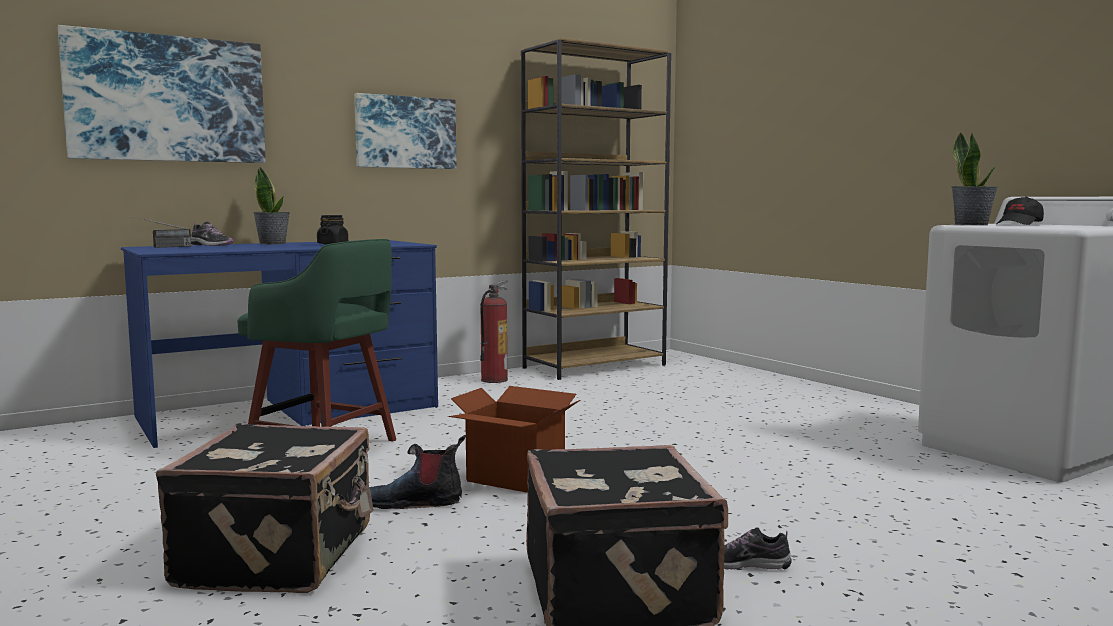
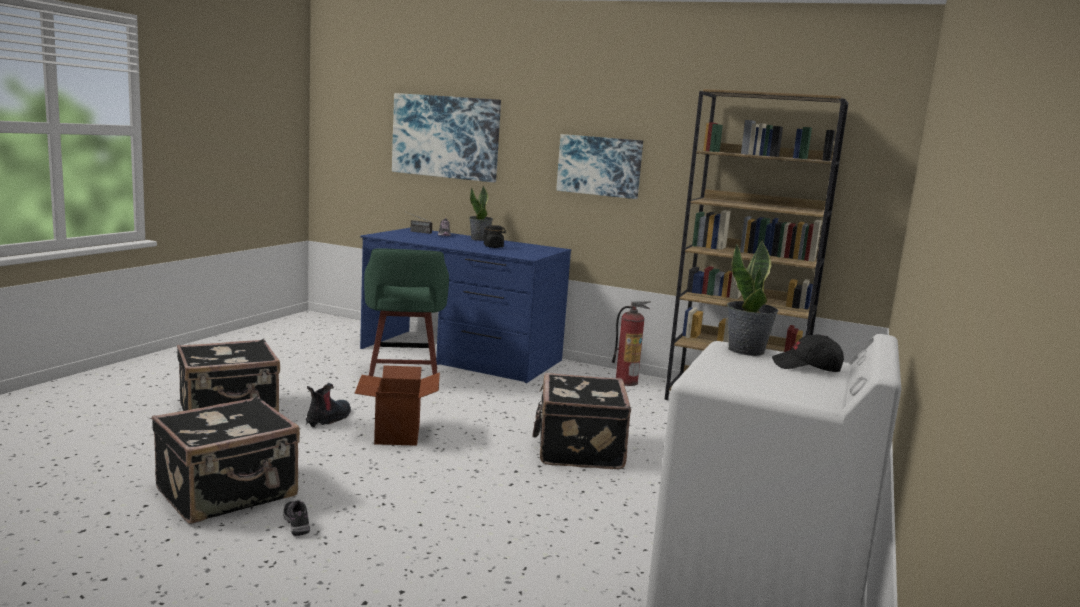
camera: 55 degrees right, 5 degrees up
boot [370,435,466,509] -> boot turned 60 degrees clockwise [306,383,351,427]
none -> black suitcase [533,373,631,469]

